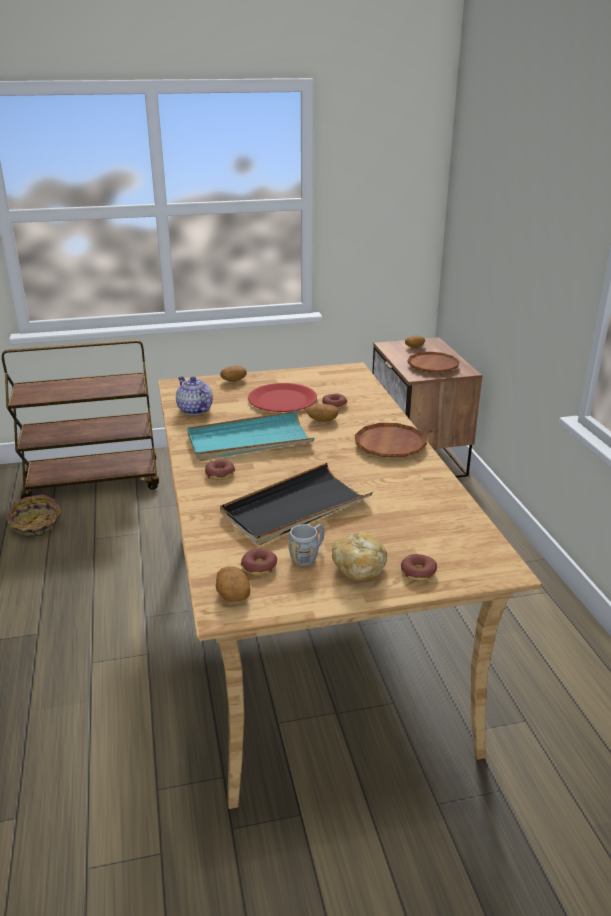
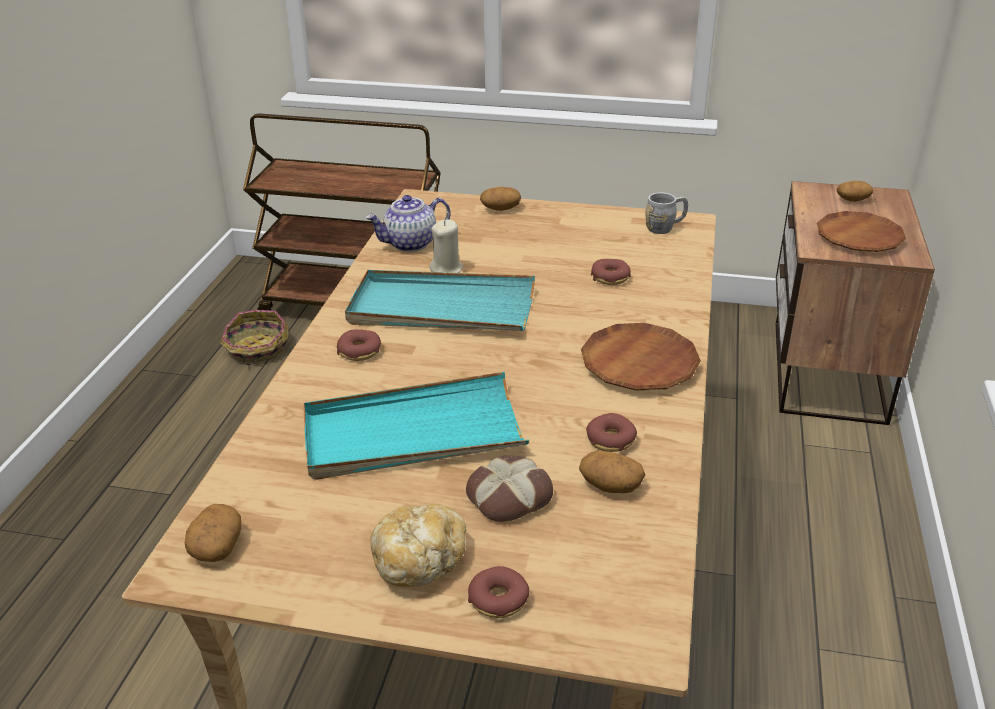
camera: 25 degrees right, 5 degrees up
teapot [176,376,213,415] -> teapot turned 105 degrees counterclockwise [366,195,451,252]
black tray [220,463,373,545] -> turquoise tray [304,372,529,480]
donut [241,548,277,576] -> donut moved to [586,413,637,452]
red plate [248,383,317,412] -> none
grey mug [288,524,324,566] -> grey mug moved to [645,192,688,234]
potato [307,404,338,422] -> potato moved to [579,450,645,493]
none -> beige candle [430,220,463,273]
none -> bread [466,455,553,522]

